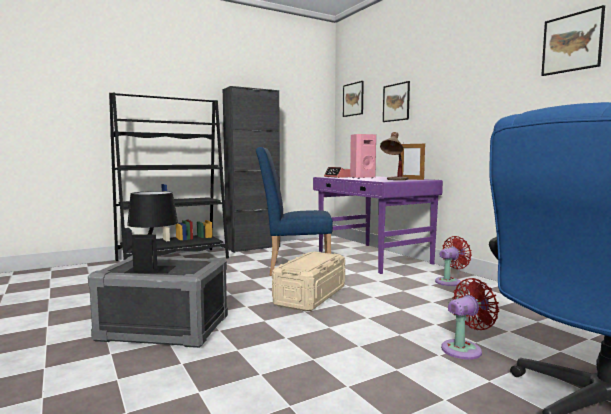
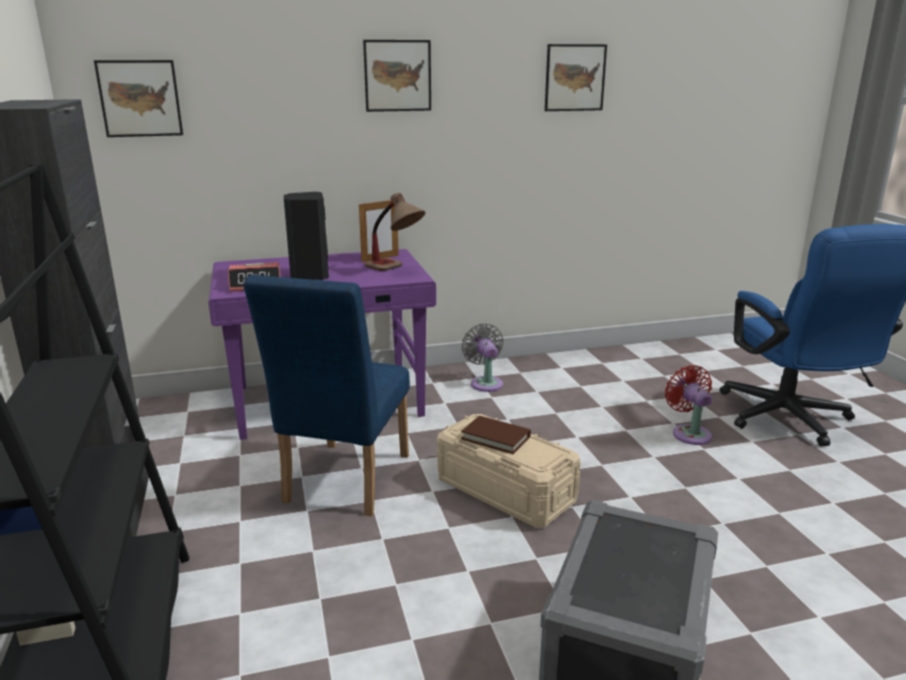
camera: 75 degrees left, 15 degrees up
black table lamp [125,191,178,273] -> none
pink speaker [350,134,376,179] -> black speaker [284,192,329,280]
picture [383,81,410,122] -> picture moved to [363,40,431,112]
red fan [435,236,472,286] -> grey fan [462,324,504,392]
none -> brown book [461,416,531,454]

